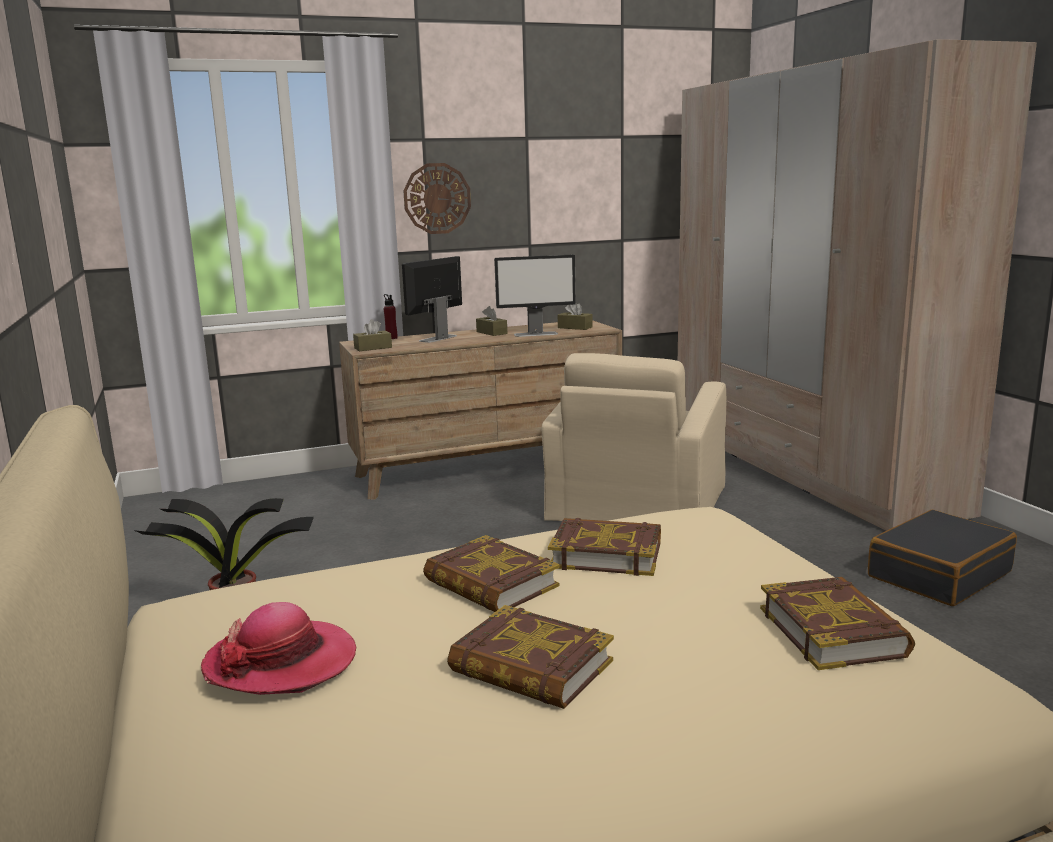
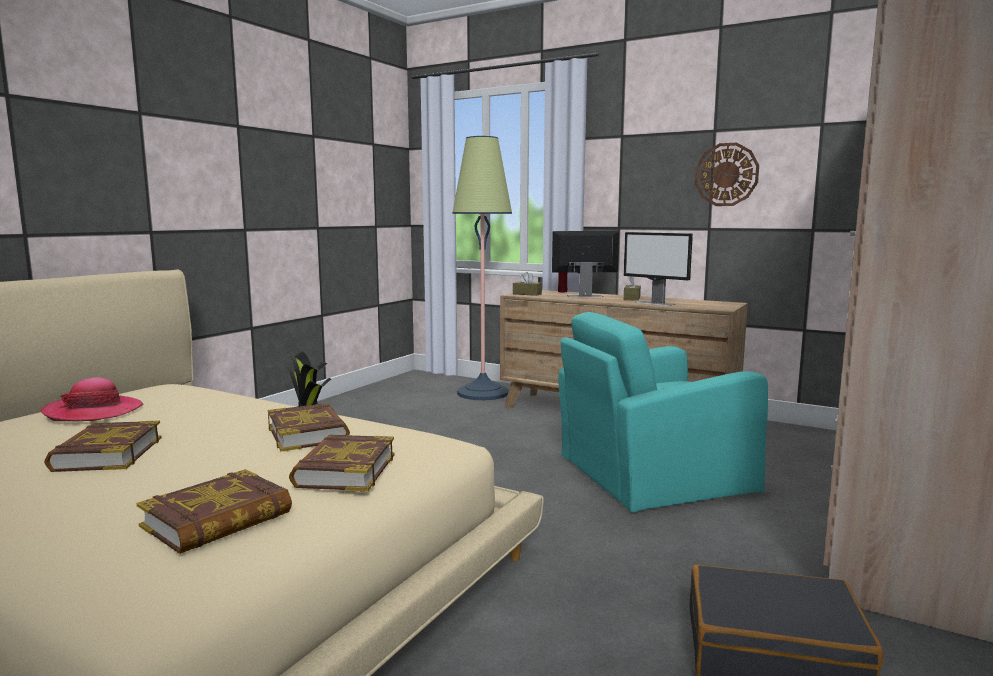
camera: 50 degrees right, 5 degrees down
wall clock [403,163,471,234] -> wall clock moved to [695,143,759,206]
book [423,535,560,612] -> book moved to [289,435,395,491]
beige armchair [542,353,726,521] -> turquoise armchair [558,312,768,513]
brown tissue box [558,304,593,330] -> none
none -> floor lamp [452,136,512,400]

